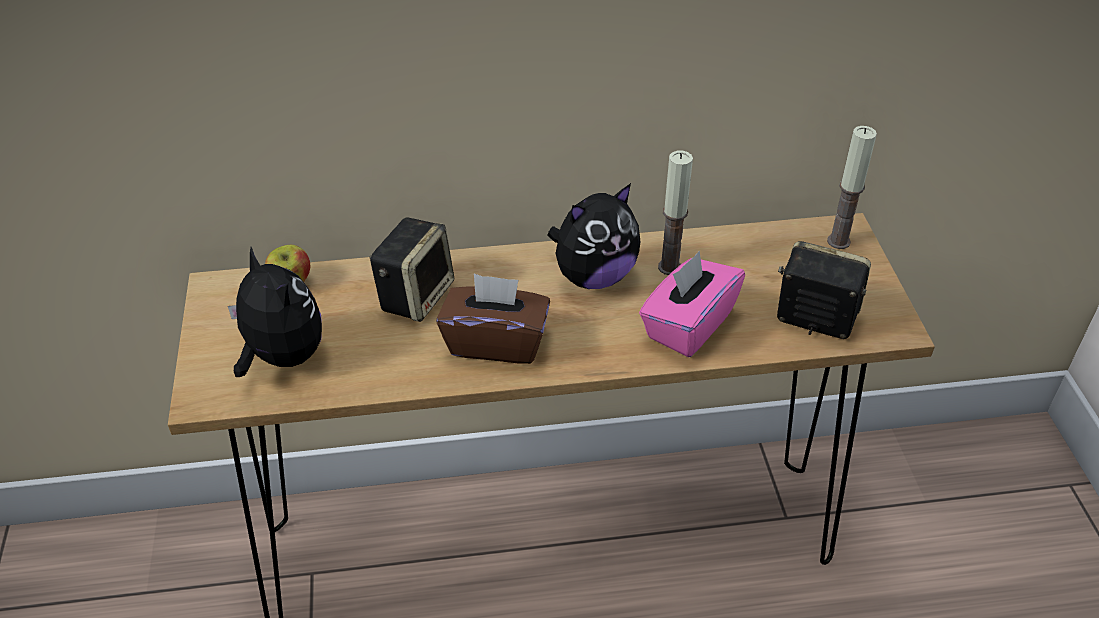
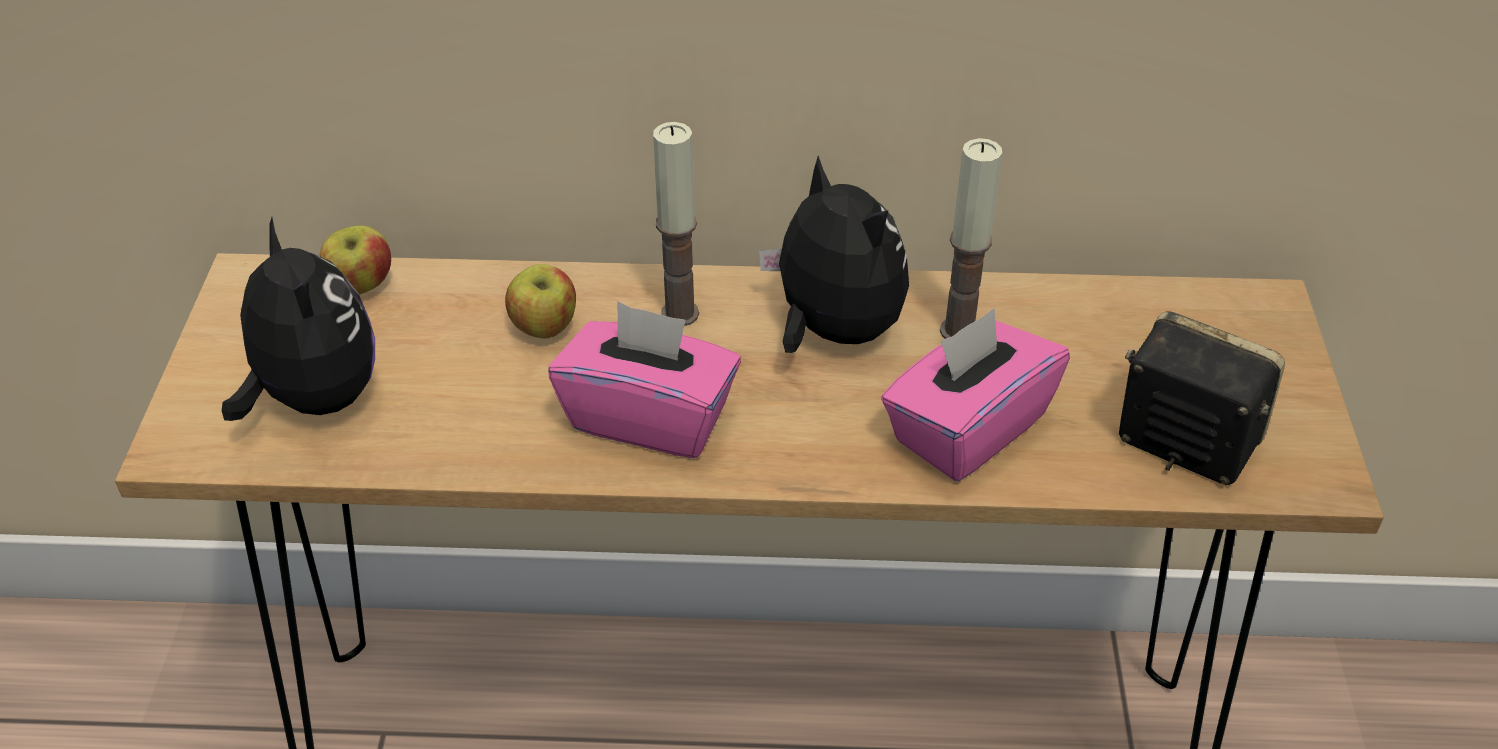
camera: 10 degrees right, 0 degrees up
speaker [369,217,454,322] -> apple [505,264,576,339]
brown tissue box [436,273,550,364] -> pink tissue box [548,301,741,458]
plush toy [547,183,640,289] -> plush toy turned 105 degrees counterclockwise [759,156,909,353]
candle [827,126,877,249] -> candle moved to [653,122,699,326]

